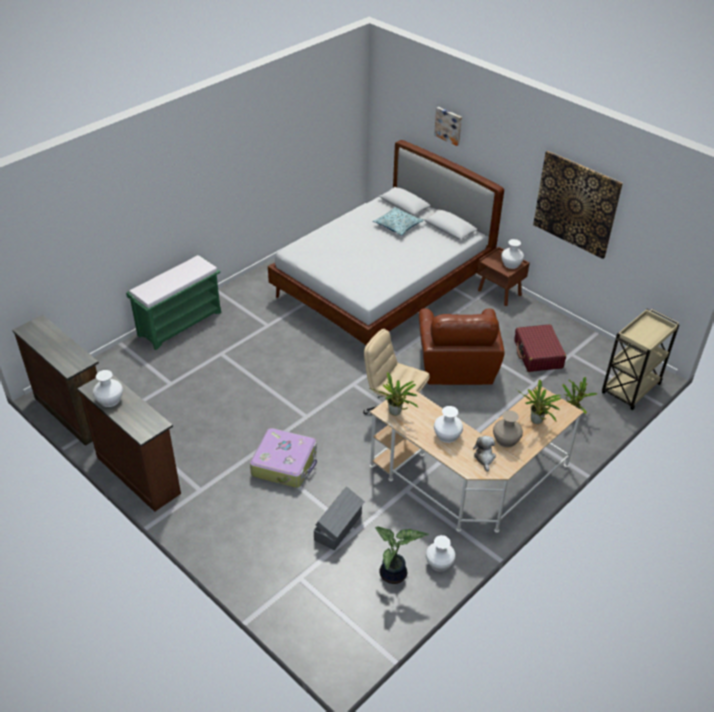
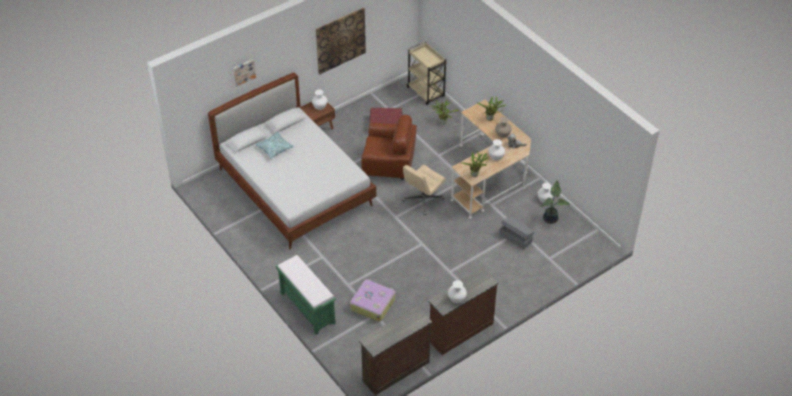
camera: 80 degrees left, 5 degrees up
suitcase [250,428,317,488] -> suitcase moved to [350,279,395,322]

